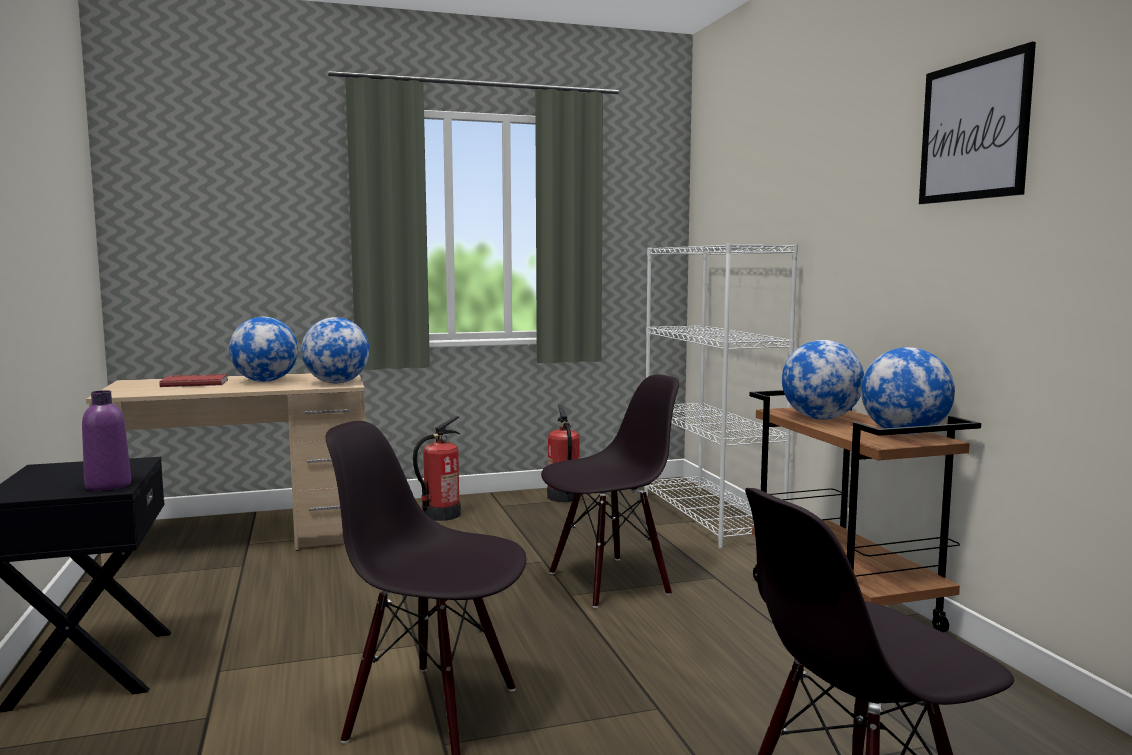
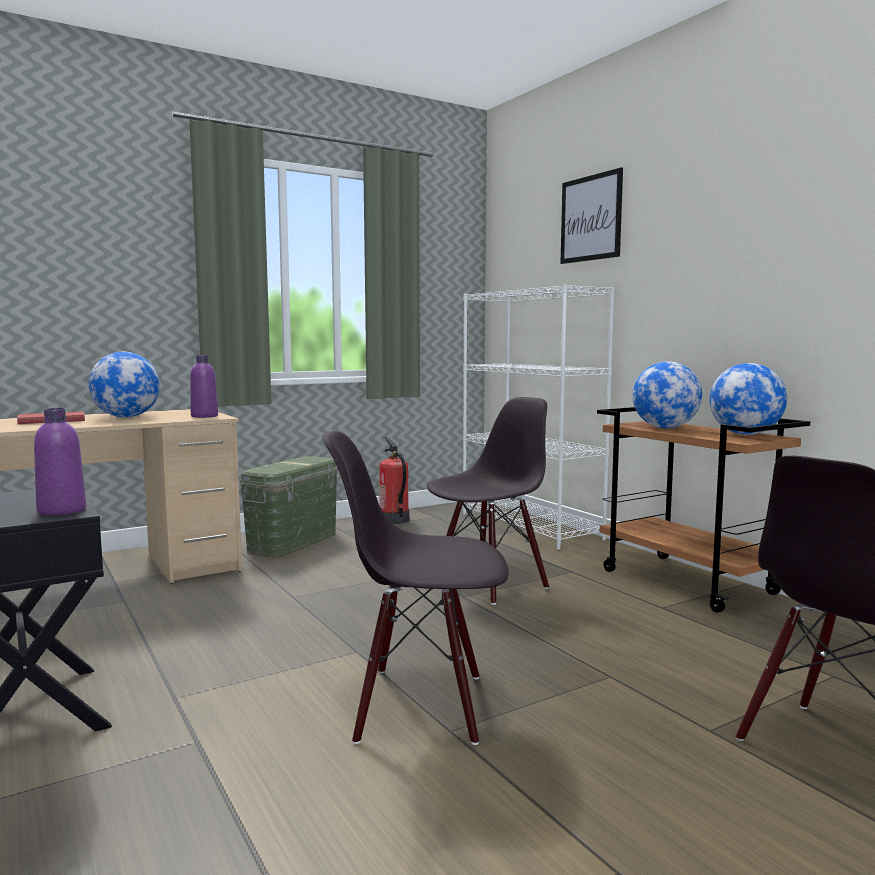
camera: 15 degrees left, 0 degrees up
globe [301,317,370,383] -> purple bottle [190,355,218,418]
fire extinguisher [413,416,461,521] -> green storage box [240,456,338,558]
picture [919,42,1036,204] -> picture moved to [560,167,623,264]

